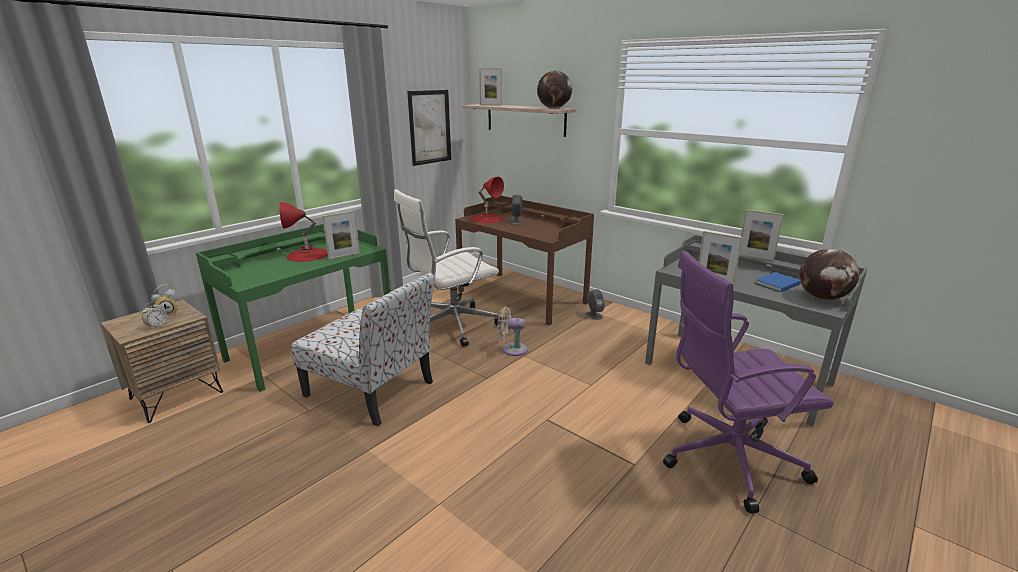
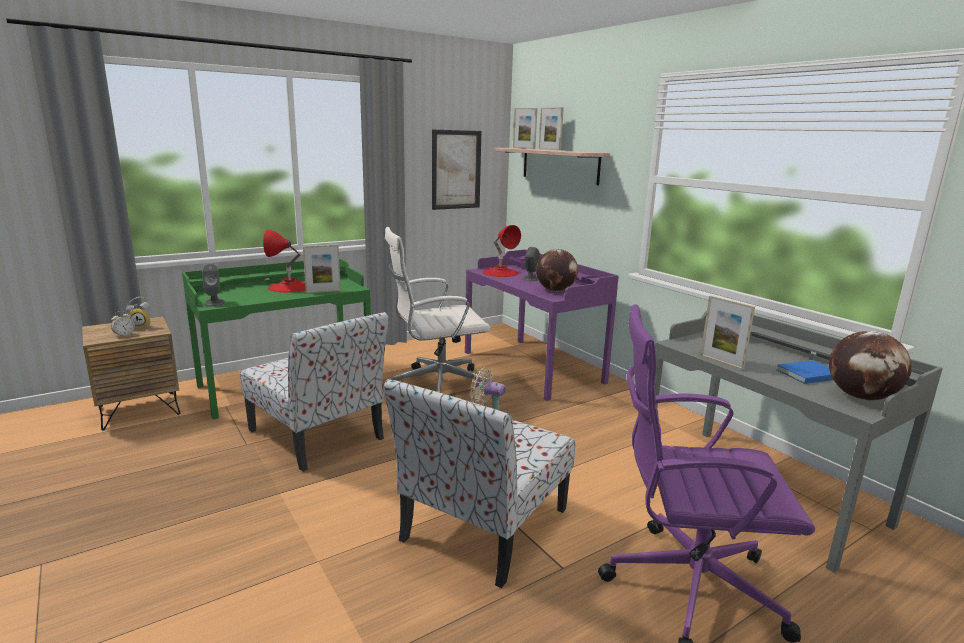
camera: 15 degrees right, 5 degrees down
brown desk [455,196,594,325] -> purple desk [465,249,619,401]
globe [537,71,572,109] -> globe moved to [536,249,578,291]
grey speaker [585,289,605,320] -> grey speaker moved to [202,264,225,307]
picture frame [740,210,784,261] -> picture frame moved to [538,107,564,150]
none -> chair [384,379,575,588]

